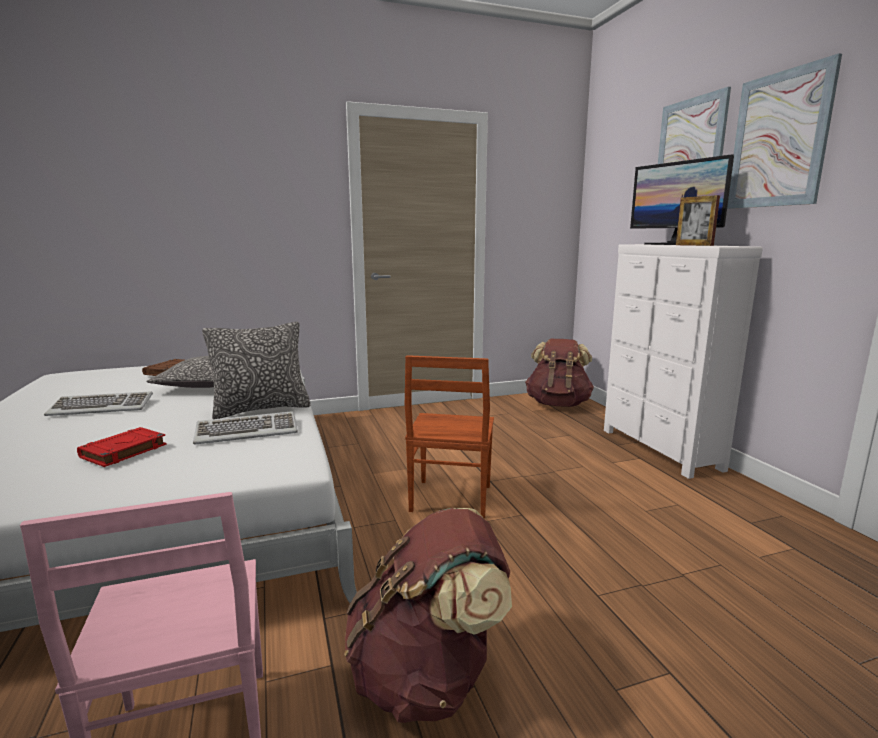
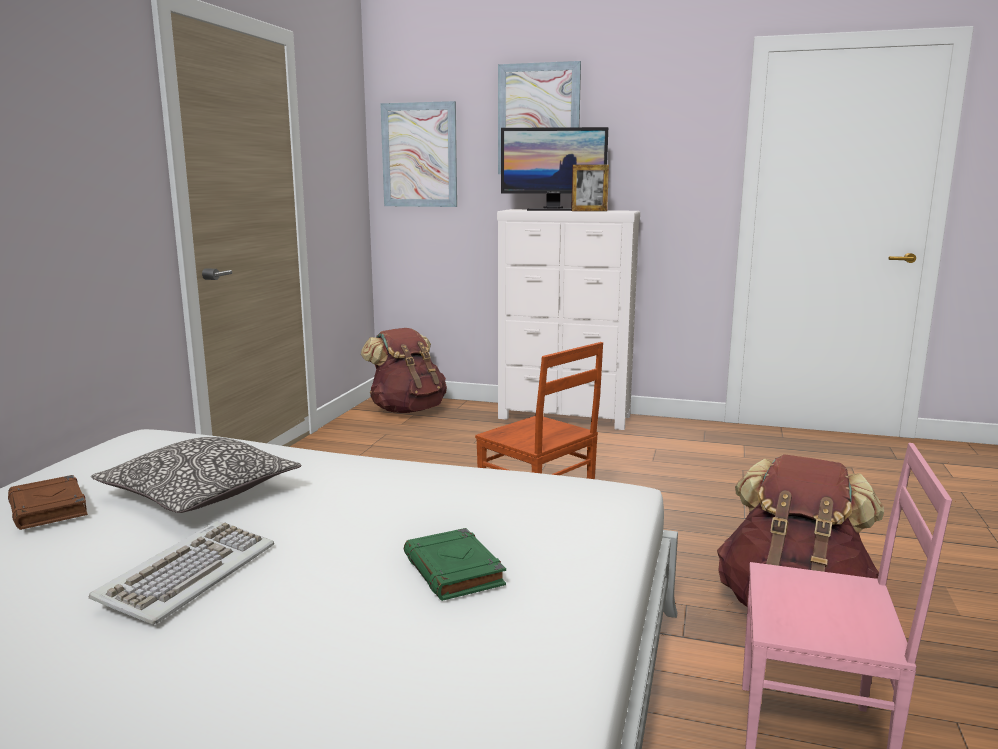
camera: 55 degrees left, 0 degrees up
red book [77,427,167,467] -> green book [404,528,506,601]
keyboard [193,411,298,444] -> none
pillow [202,322,311,419] -> none
picture [727,53,842,209] -> picture moved to [380,101,457,207]

